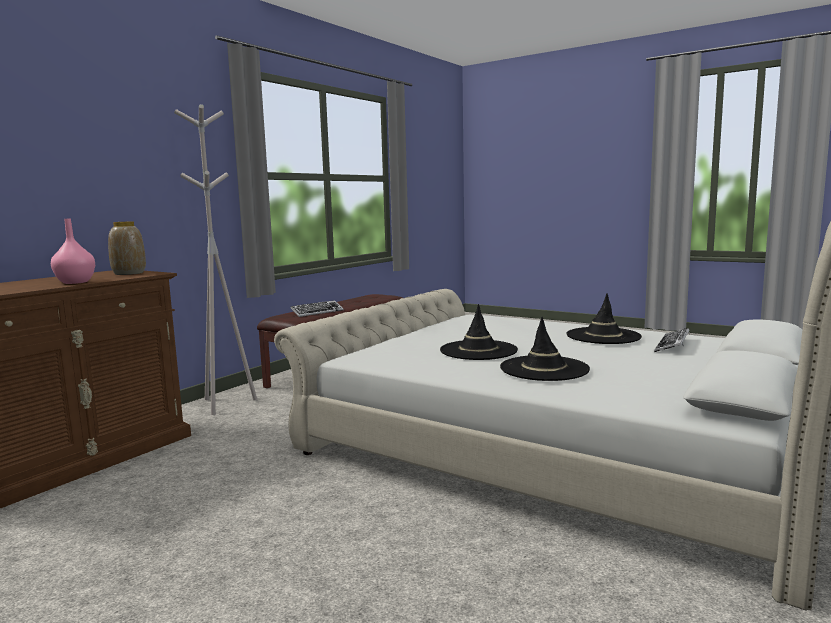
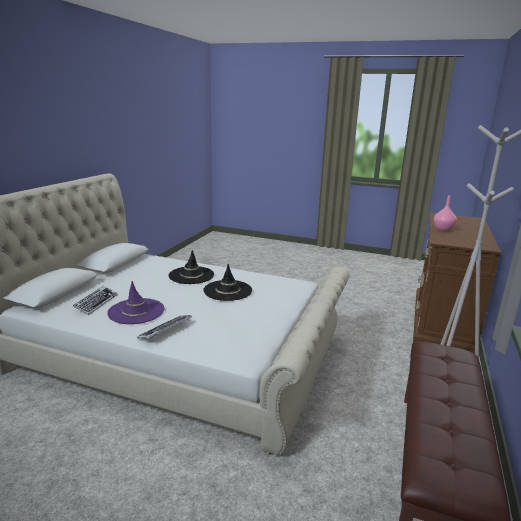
camera: 165 degrees right, 10 degrees up
vase [108,221,146,275] -> none
keyboard [290,300,343,317] -> keyboard moved to [137,315,192,339]
black hat [566,293,642,344] -> purple hat [107,281,164,324]

